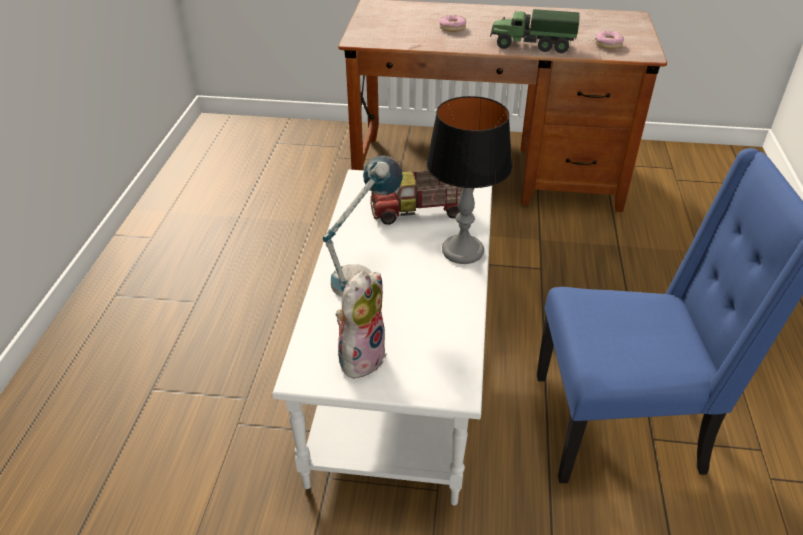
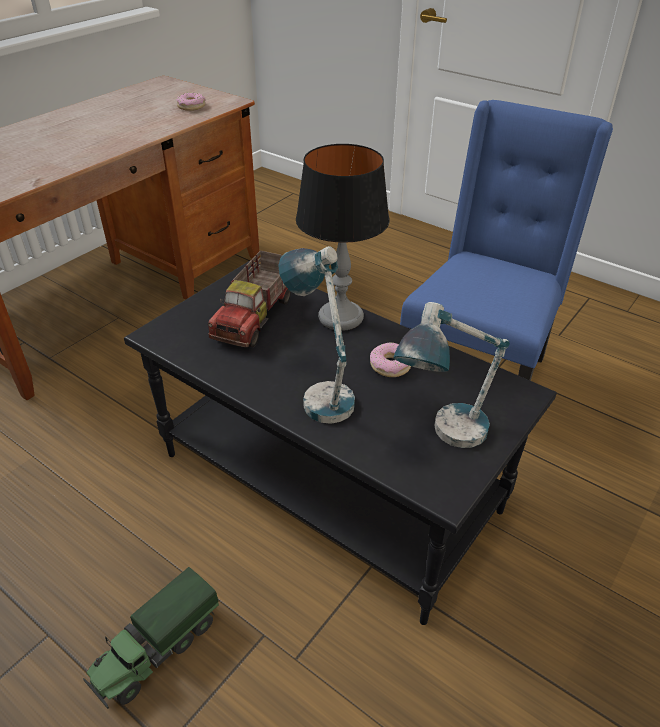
camera: 60 degrees left, 0 degrees up
white coffee table [272,170,492,506] -> black coffee table [124,260,557,625]
plush toy [336,271,387,380] -> table lamp [394,302,510,448]
donut [440,15,466,32] -> donut moved to [370,342,411,377]
toy truck [490,9,580,53] -> toy truck moved to [83,567,219,709]

